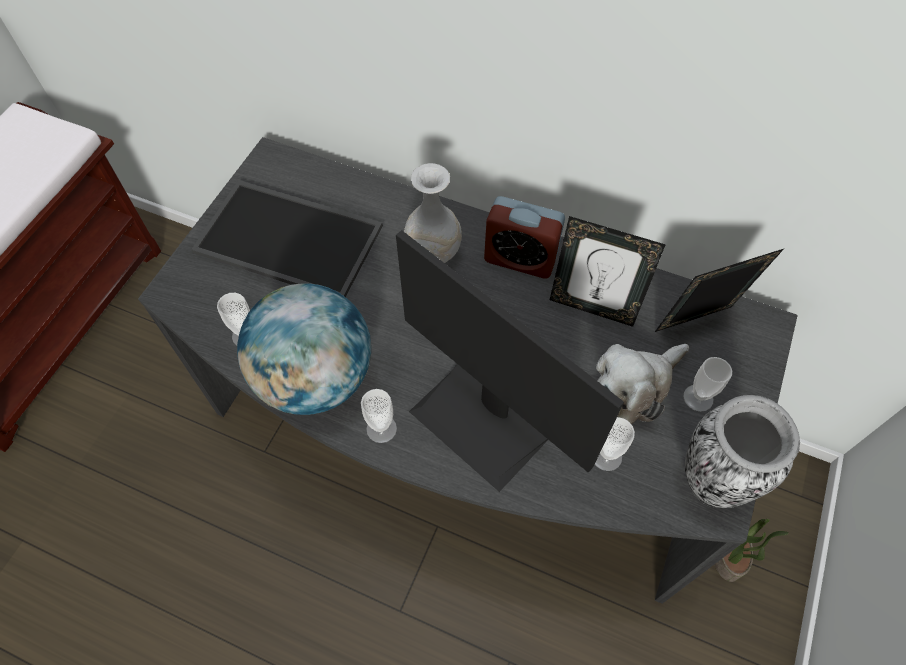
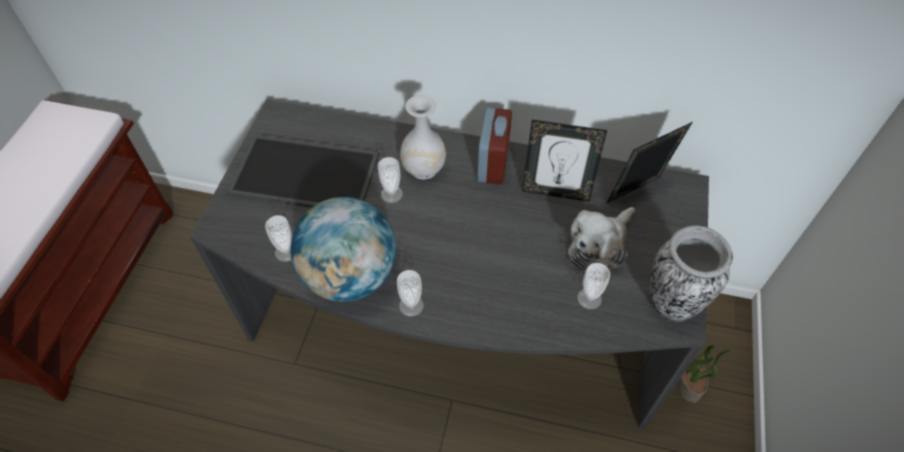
camera: 10 degrees left, 5 degrees down
monitor [396,230,624,492] -> none
alarm clock [484,196,565,279] -> alarm clock turned 90 degrees counterclockwise [477,107,512,185]
cup [683,357,732,412] -> cup moved to [378,157,403,203]

